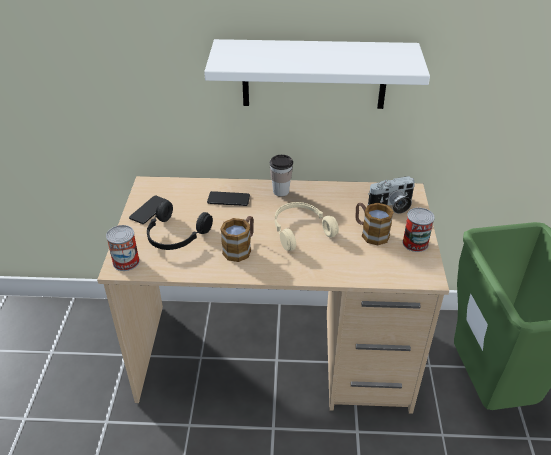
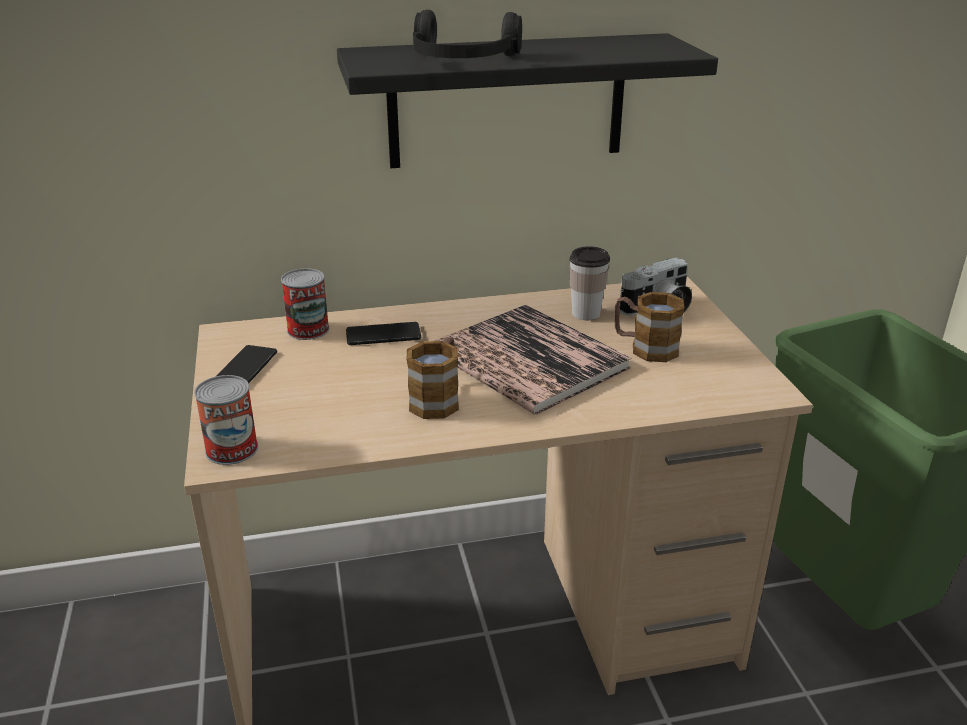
camera: 15 degrees left, 10 degrees down
black headphones [147,201,213,250] -> black headphones moved to [413,10,522,58]
white shelf [204,39,430,109] -> black shelf [337,33,718,168]
cup [270,155,293,197] -> cup moved to [569,246,610,320]
beige headphones [275,202,339,251] -> book [435,305,632,415]
can [402,208,435,252] -> can moved to [281,268,329,340]

